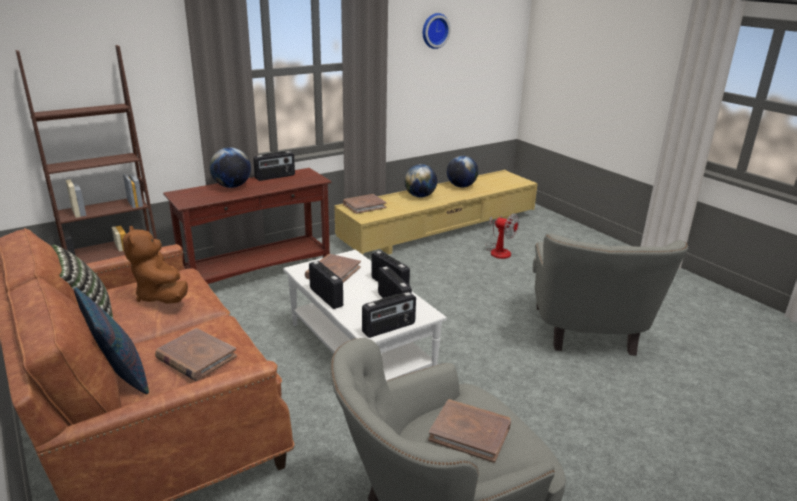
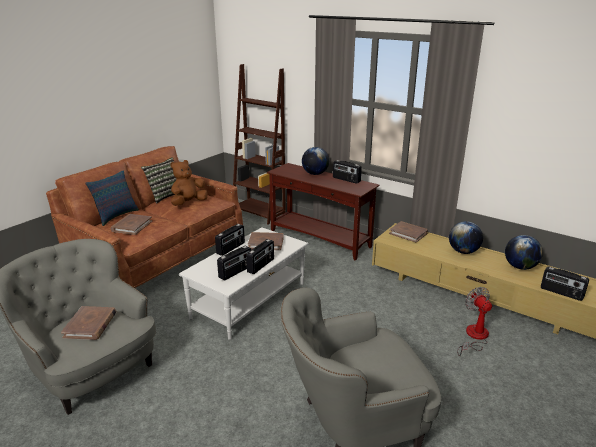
camera: 70 degrees right, 0 degrees up
radio [362,292,416,338] -> radio moved to [541,266,589,301]
wall clock [423,13,451,49] -> none
fan [486,213,519,259] -> fan turned 150 degrees clockwise [457,287,492,356]

